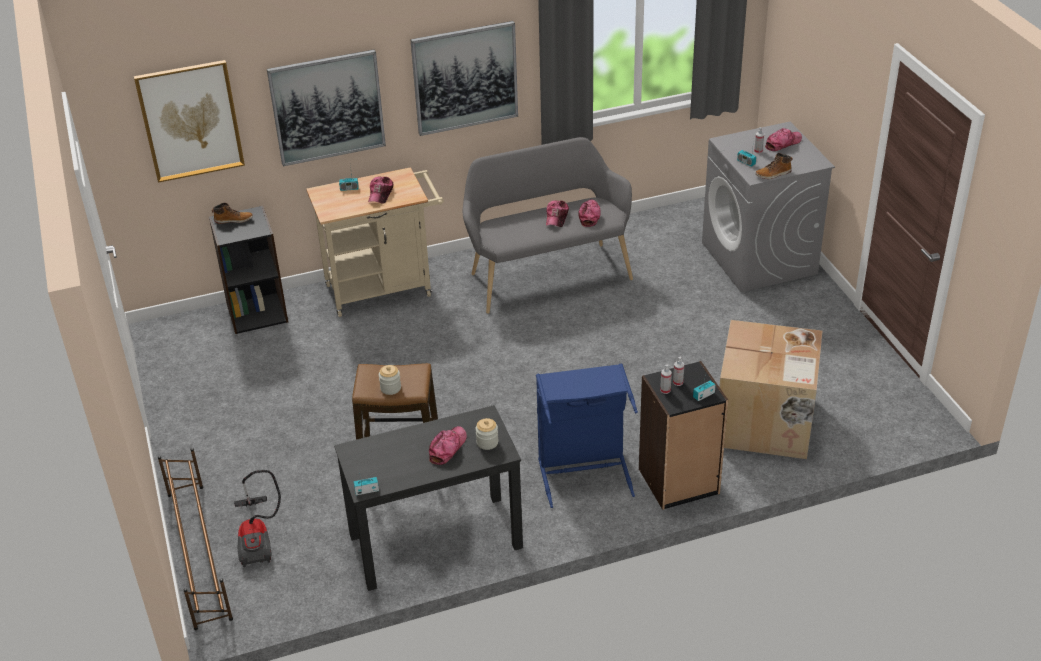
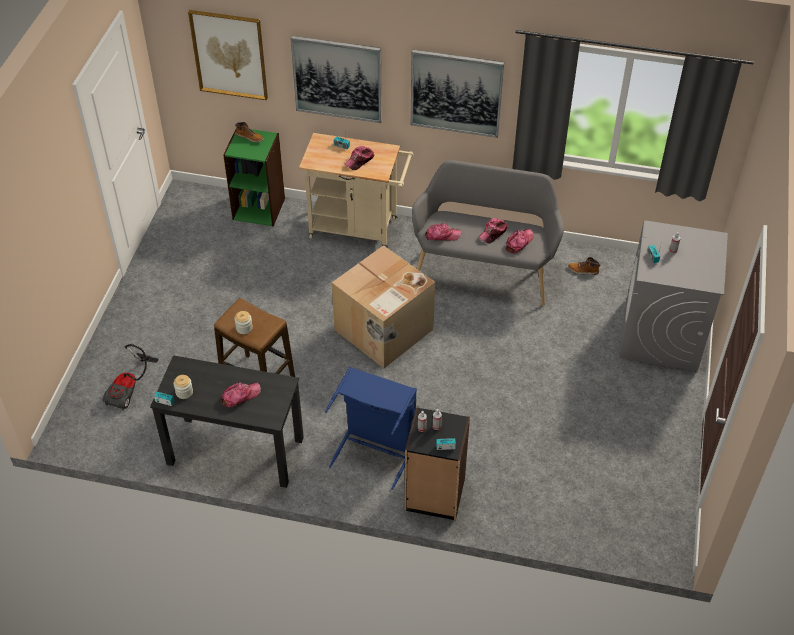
camera: 30 degrees right, 10 degrees up
brown shoe rack [158,448,233,630] -> none
black bookcase [209,206,288,334] -> green bookcase [223,129,285,227]
jar [475,418,499,450] -> jar moved to [174,375,193,399]
cardboard box [719,320,822,459] -> cardboard box moved to [332,245,435,368]
boot [755,153,793,179] -> boot moved to [568,257,601,275]
cap [765,128,802,151] -> cap moved to [425,223,461,241]

